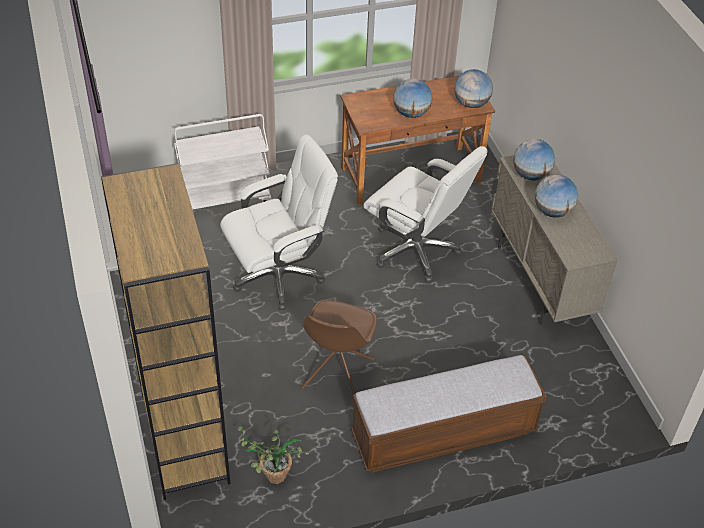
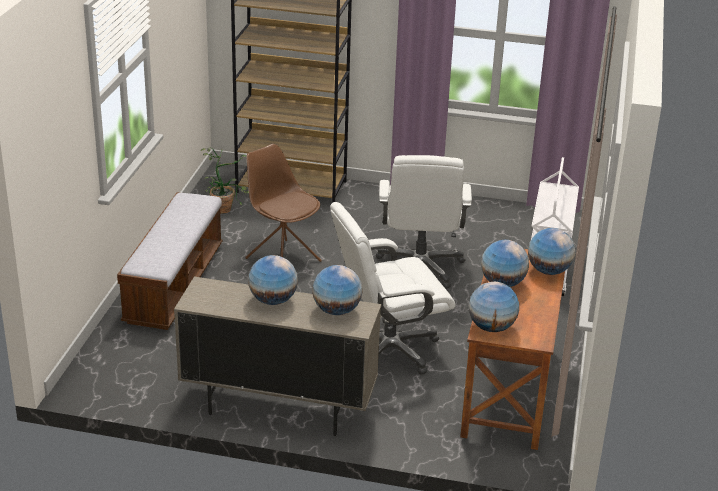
camera: 120 degrees right, 15 degrees down
none -> globe [528,228,575,275]

